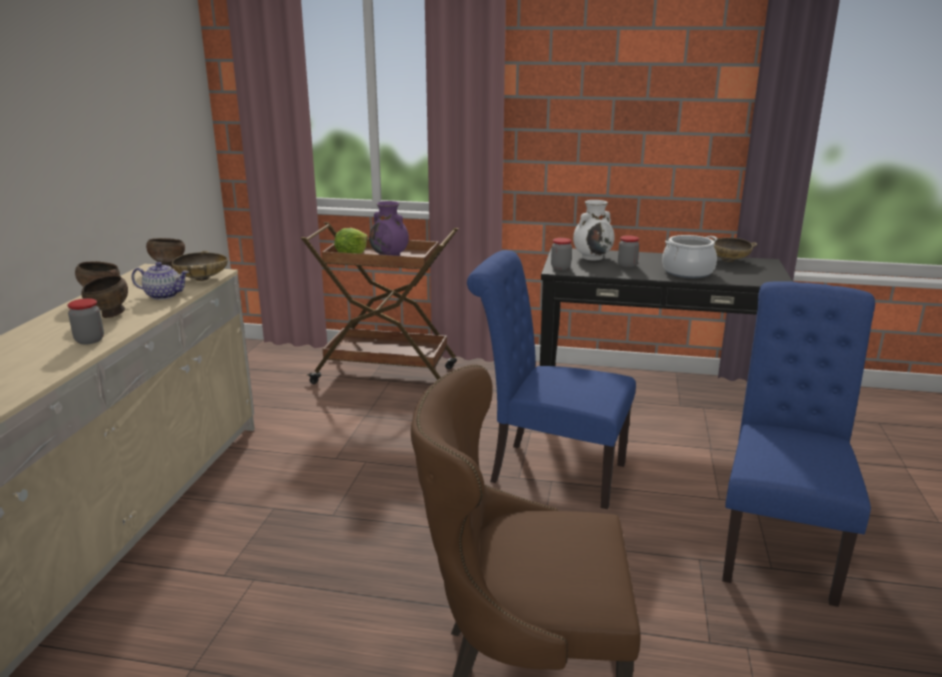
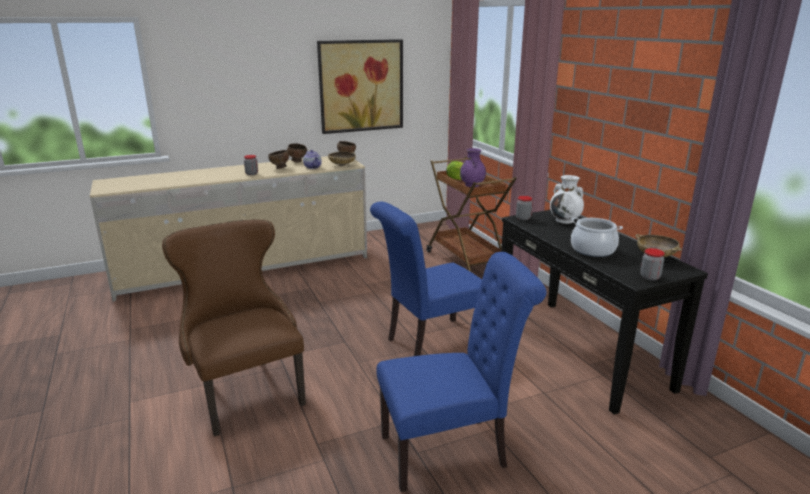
camera: 55 degrees right, 0 degrees up
blue chair [467,250,636,509] -> blue chair turned 105 degrees counterclockwise [370,202,482,356]
jar [618,235,639,268] -> jar moved to [640,248,665,281]
none -> picture [317,39,403,134]

